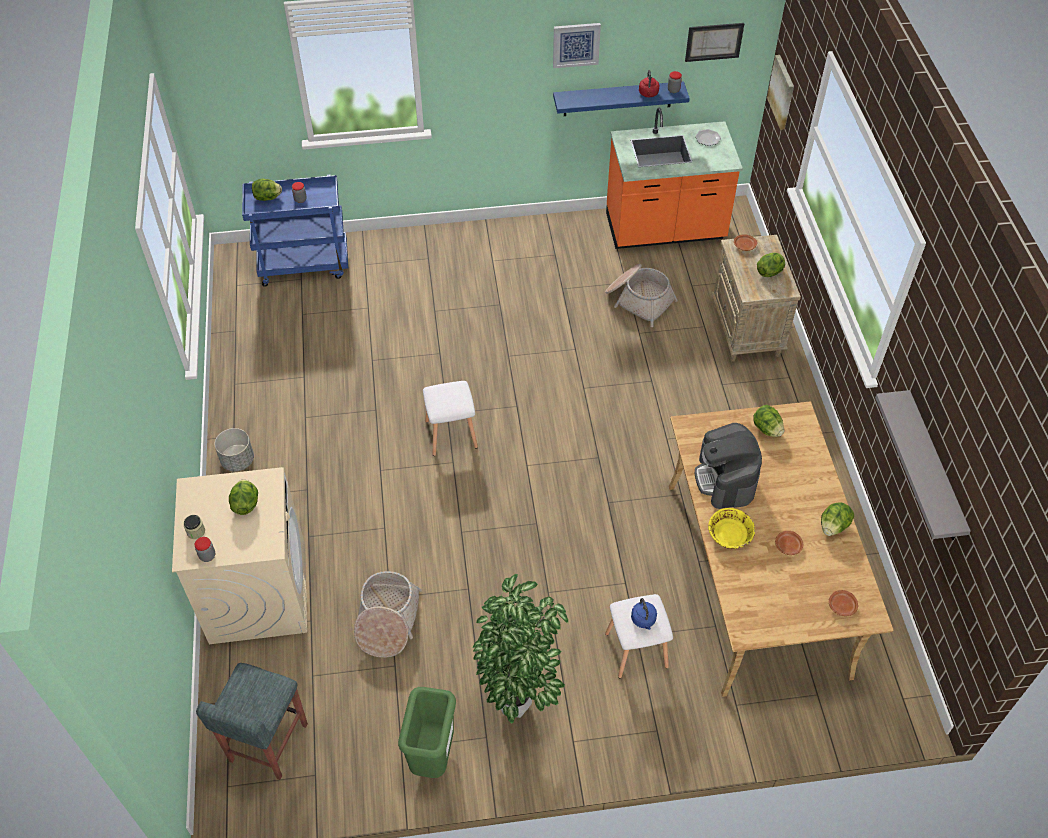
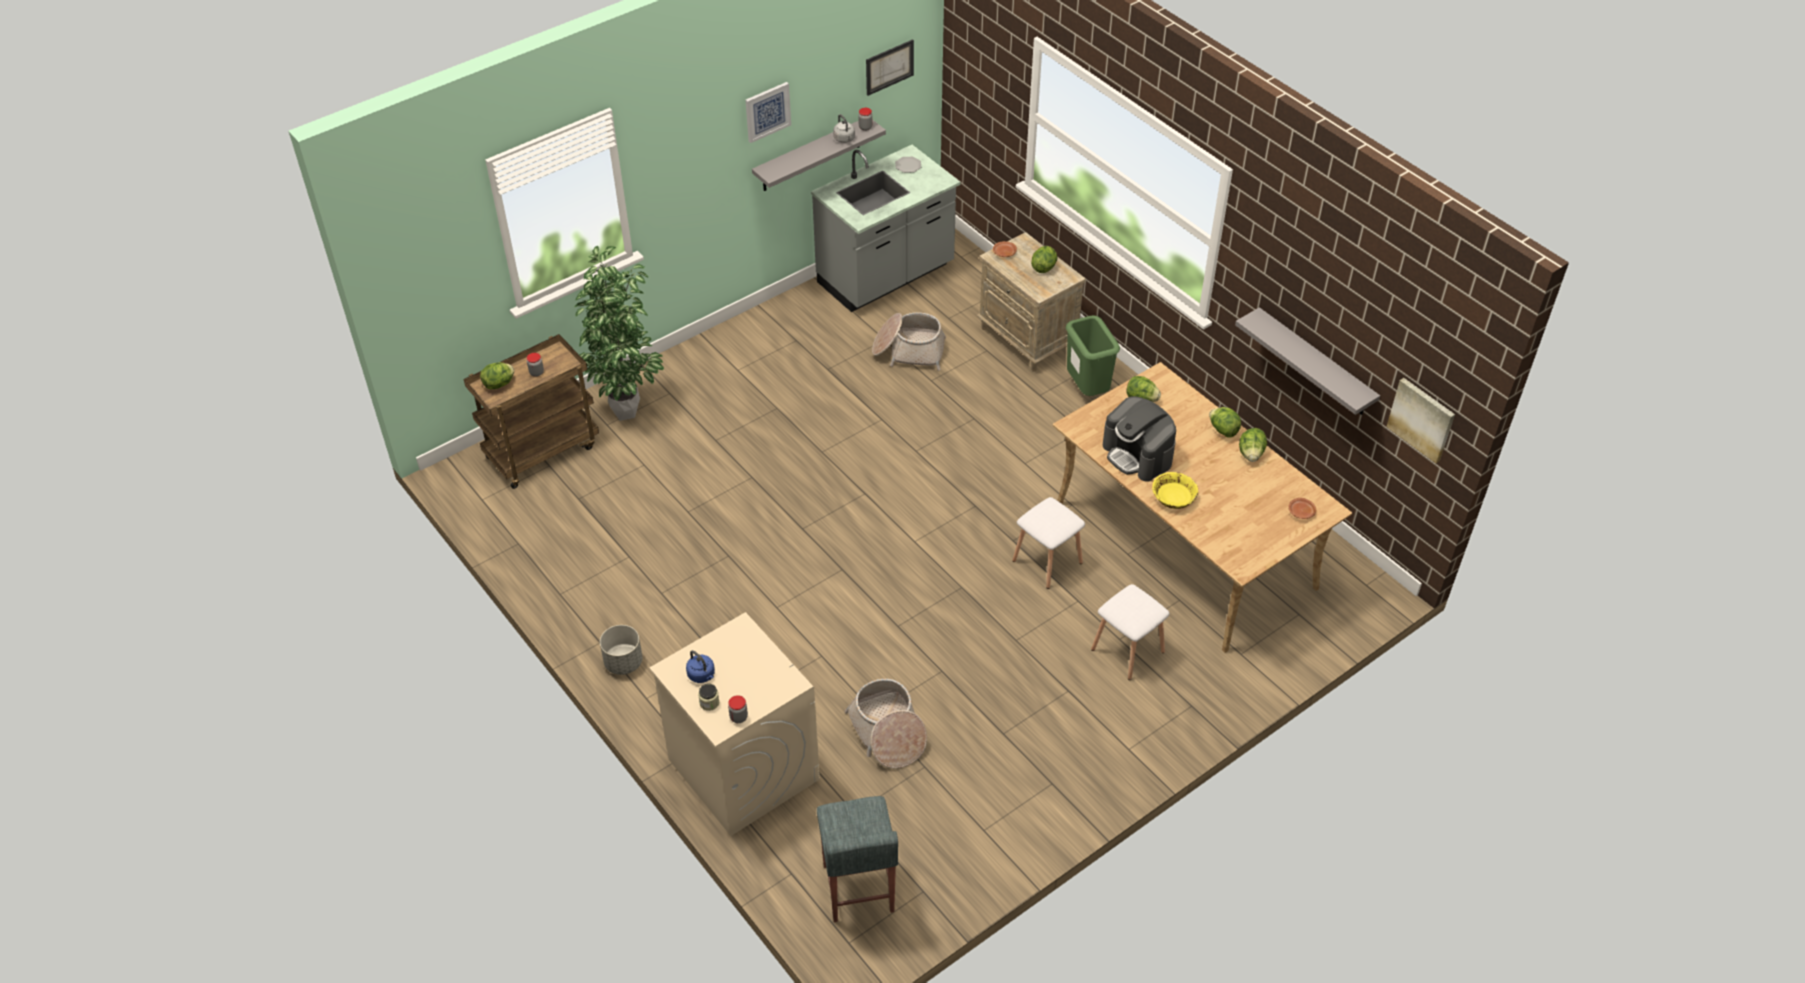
camera: 30 degrees left, 5 degrees down
lettuce [229,479,258,515] -> lettuce moved to [1209,407,1241,438]
blue cart [242,175,348,287] -> brown cart [463,334,599,489]
green trash can [398,687,456,778] -> green trash can moved to [1066,315,1120,396]
white stool [423,381,478,456] -> white stool moved to [1012,497,1085,589]
potted plant [473,574,568,723] -> potted plant moved to [574,246,664,421]
blue shelf [553,81,690,116] -> grey shelf [752,120,886,191]
orange counter [606,108,743,249] -> grey counter [811,145,961,312]
blue kettle [631,598,657,630] -> blue kettle moved to [686,650,715,683]
red kettle [639,70,659,97] -> grey kettle [833,114,855,143]
picture [767,55,794,130] -> picture moved to [1386,378,1455,463]
brown plate [775,531,803,555] -> none

